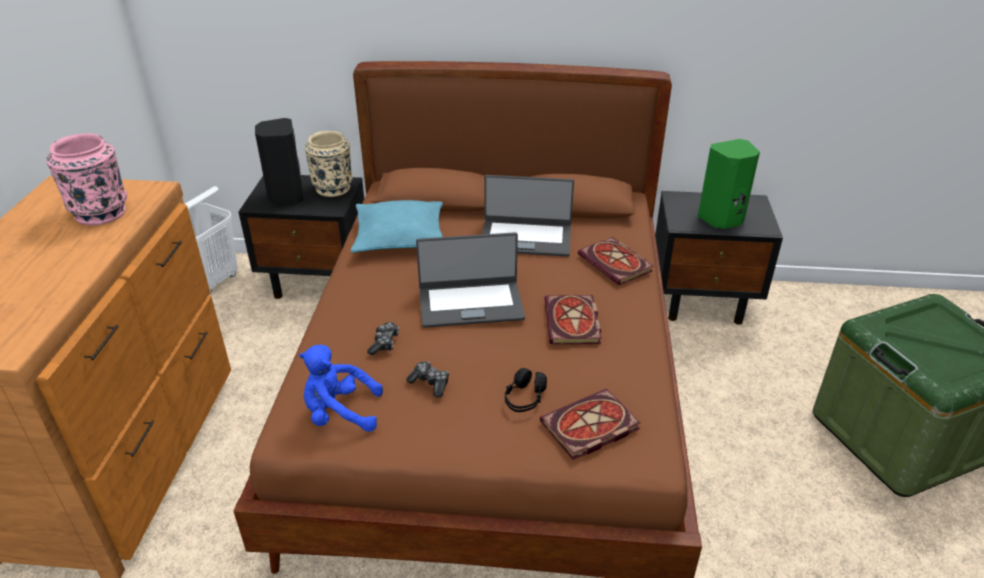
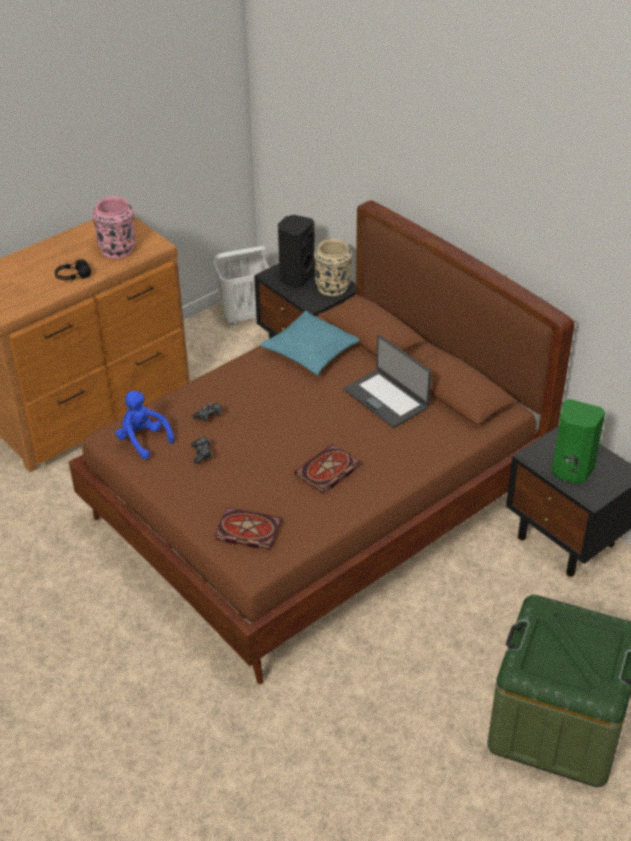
camera: 45 degrees right, 5 degrees up
laptop [416,232,525,328] -> none
black headphones [505,368,547,412] -> black headphones moved to [55,259,91,280]
book [578,237,653,285] -> none

